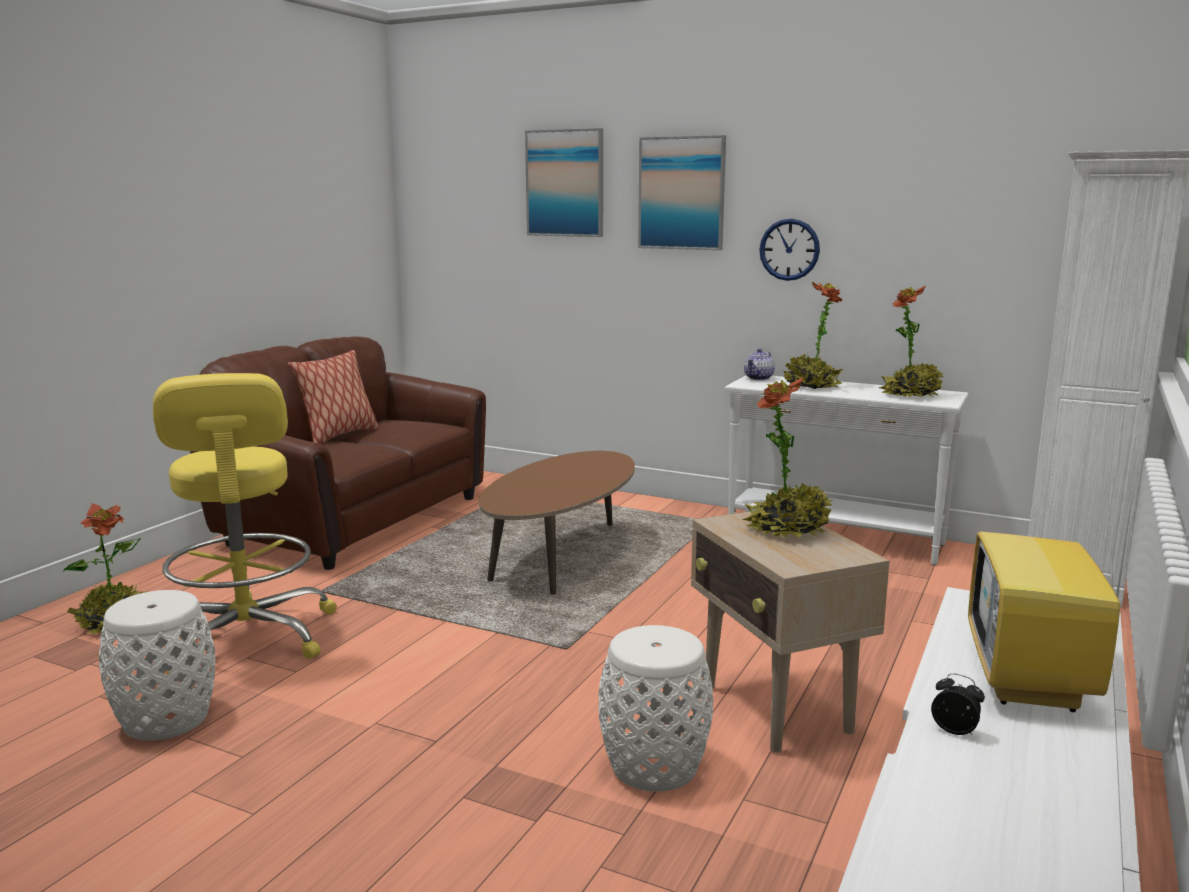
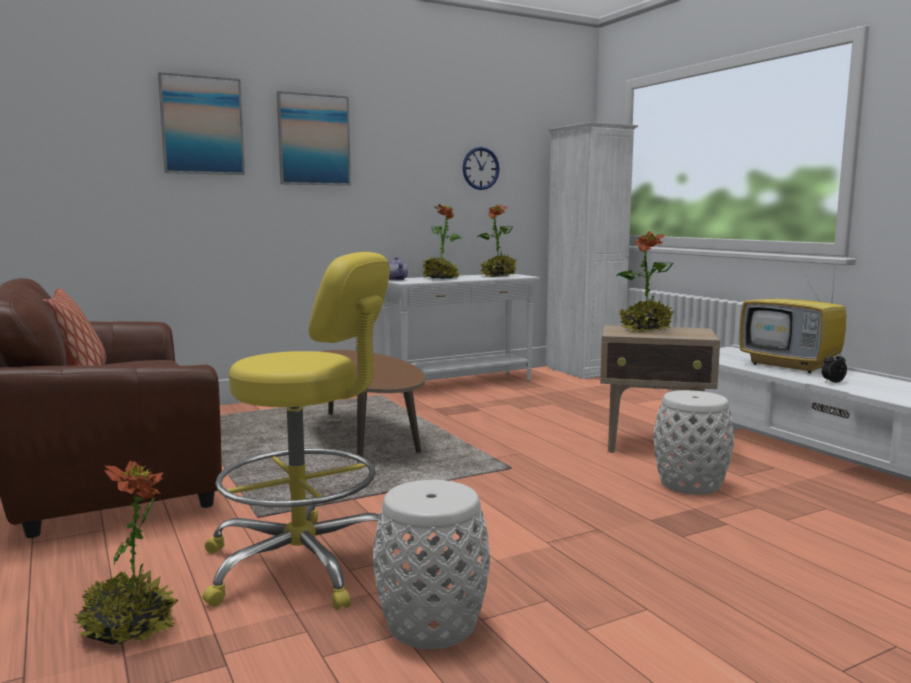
camera: 55 degrees left, 5 degrees down
wall clock [759,219,820,281] -> wall clock moved to [462,147,499,190]

